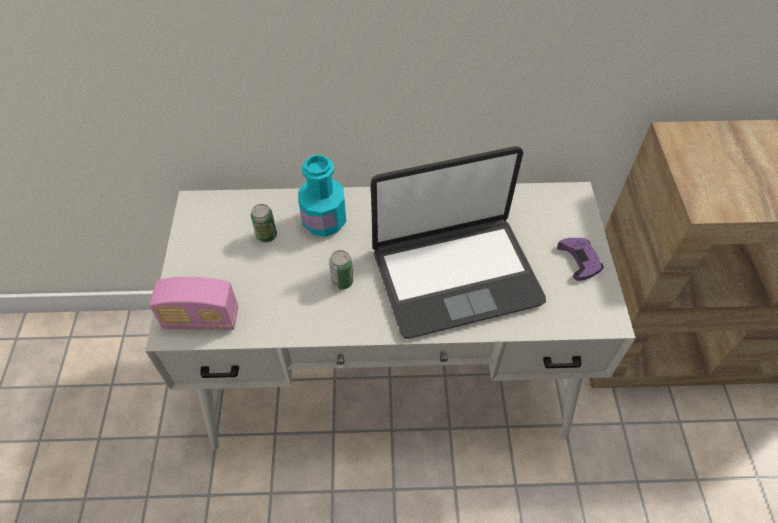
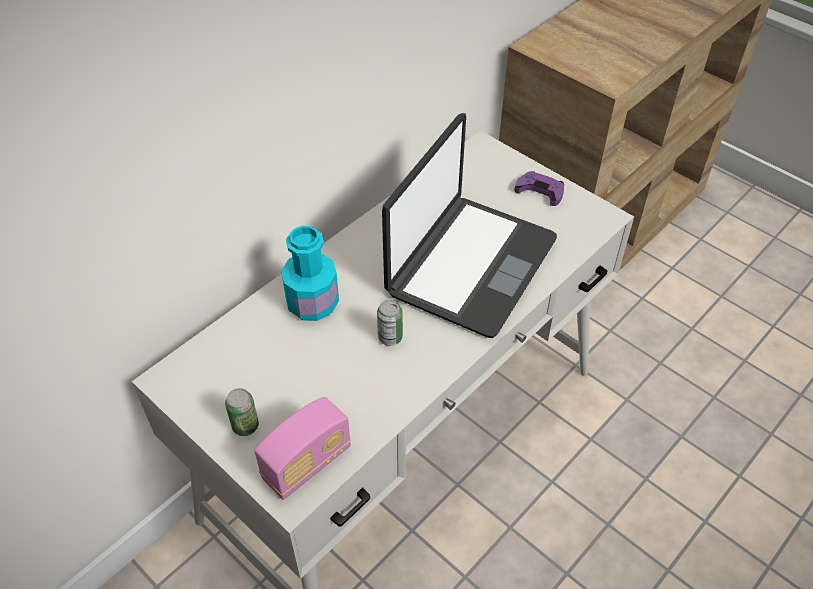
camera: 45 degrees left, 5 degrees down
can [251,204,277,243] -> can moved to [225,388,259,436]

